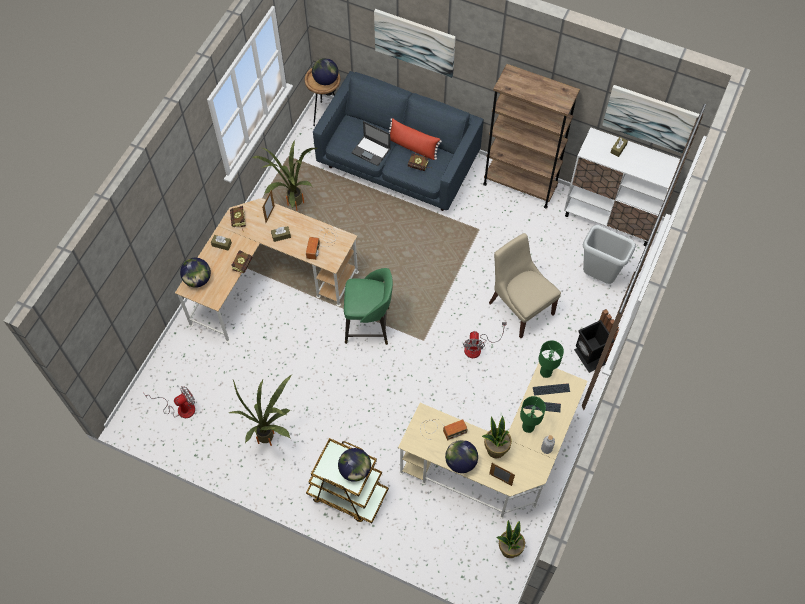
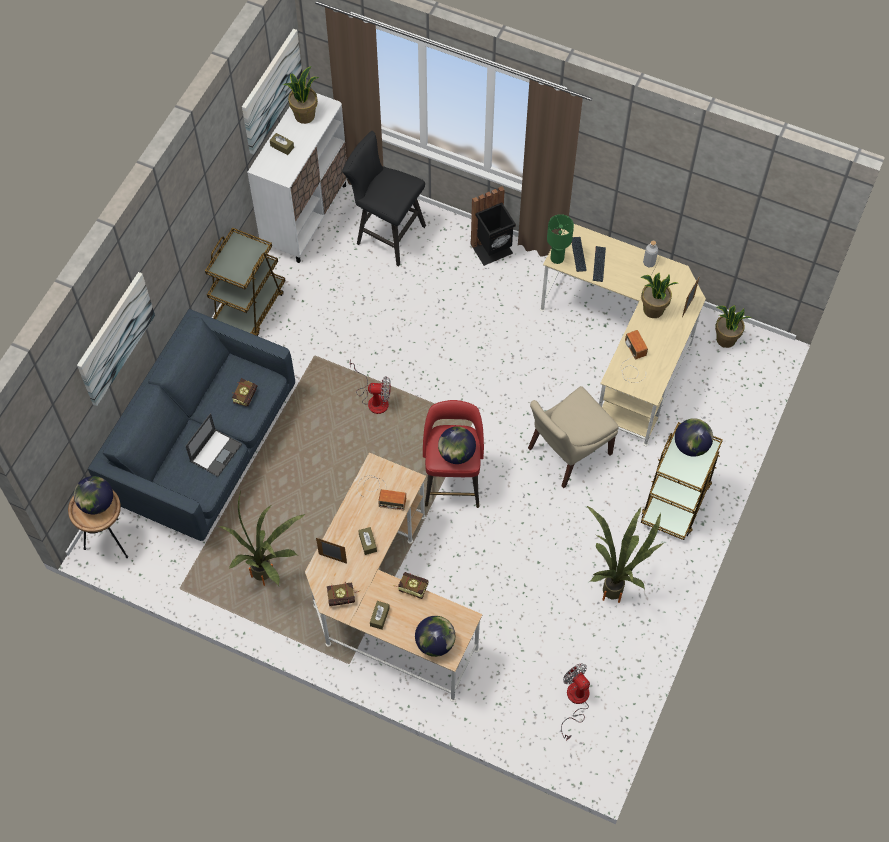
camera: 90 degrees left, 0 degrees up
green stool [344,268,393,345] -> red stool [423,400,484,508]
red pillow [389,118,442,160] -> none
globe [445,440,478,473] -> globe moved to [438,426,476,464]
fan [463,322,507,358] -> fan moved to [350,360,391,414]
brown bookcase [483,64,580,208] -> brown cart [205,228,285,336]
beige chair [489,233,561,338] -> beige chair moved to [528,386,619,488]
green table lamp [520,396,546,433] -> none
grey trash can [583,225,636,284] -> black stool [342,131,426,266]
none -> potted plant [283,66,319,124]

